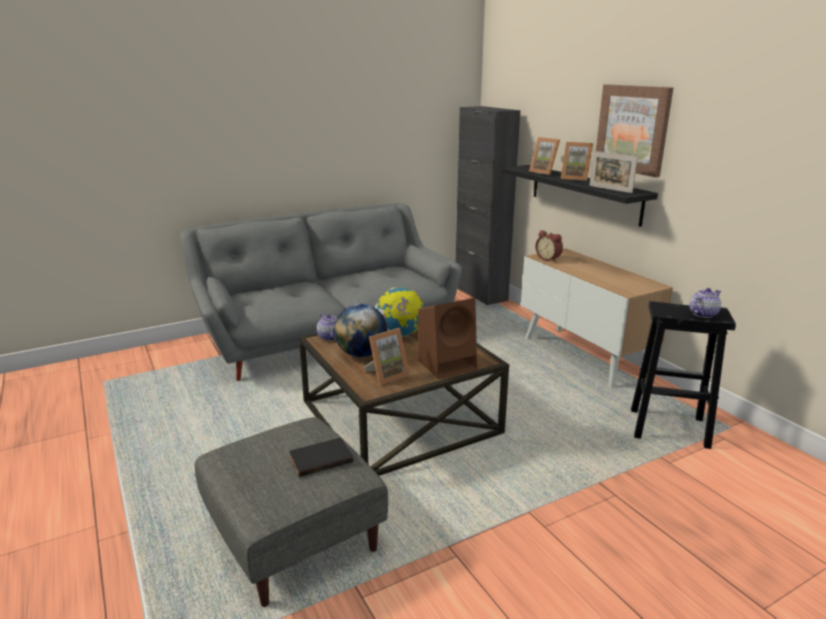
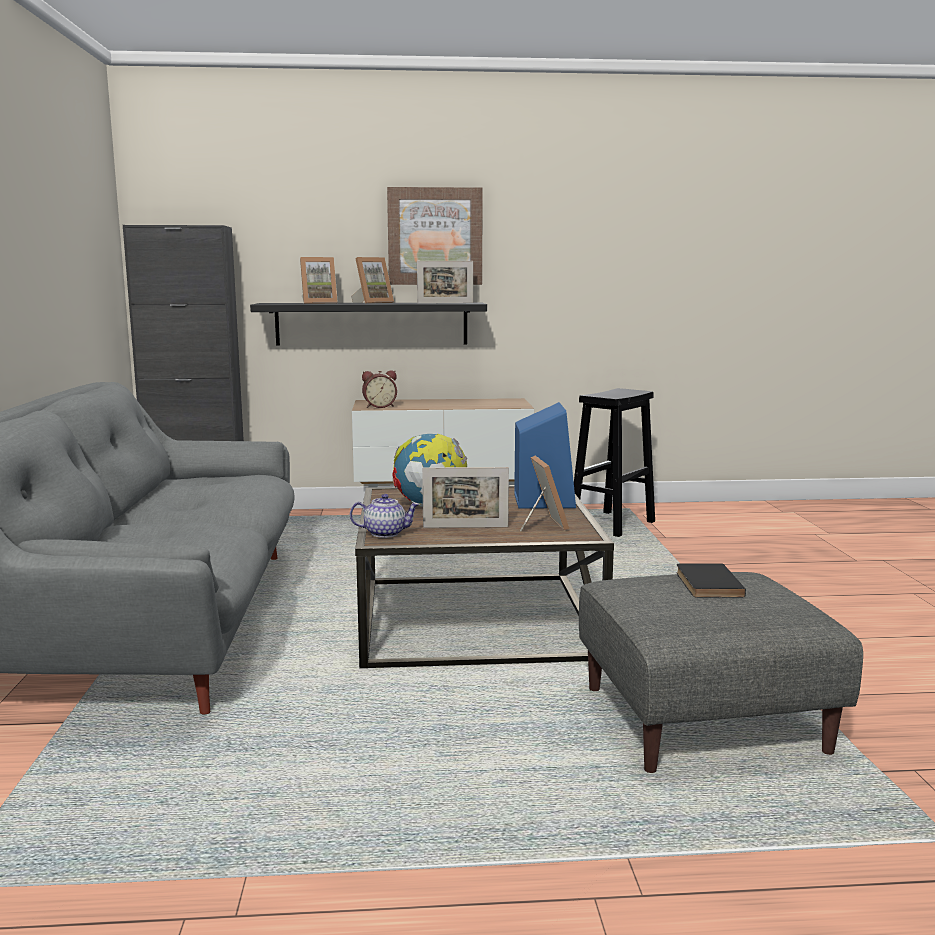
camera: 65 degrees left, 10 degrees down
globe [334,304,387,357] -> picture frame [422,467,509,528]
brown speaker [418,298,477,379] -> blue speaker [514,402,576,509]
teapot [689,288,721,318] -> none

